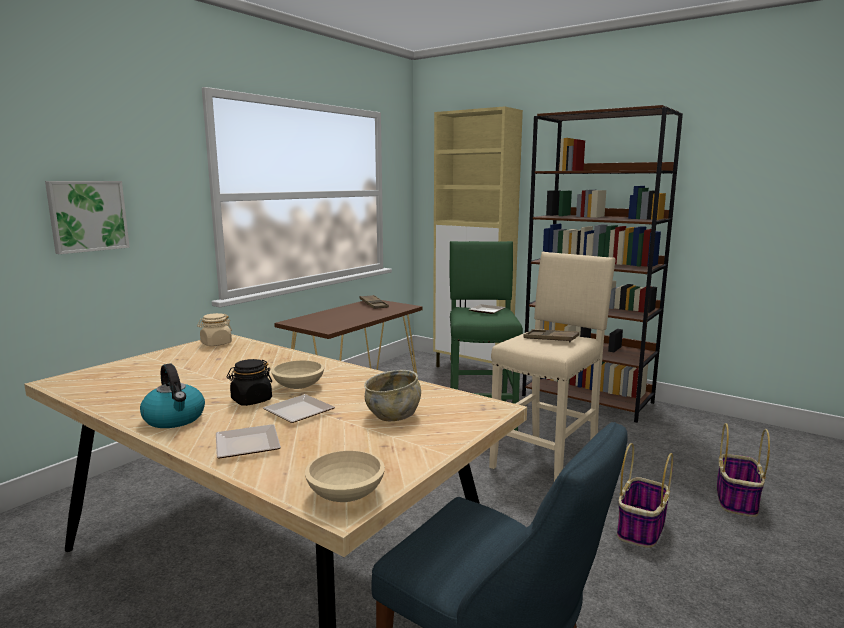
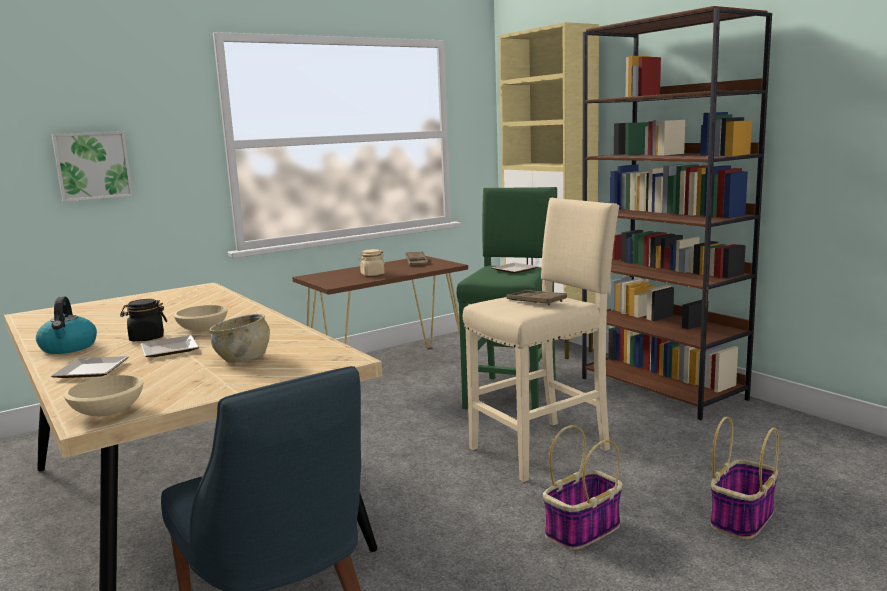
camera: 20 degrees right, 0 degrees up
beige jar [197,313,232,346] -> beige jar moved to [358,249,385,276]

